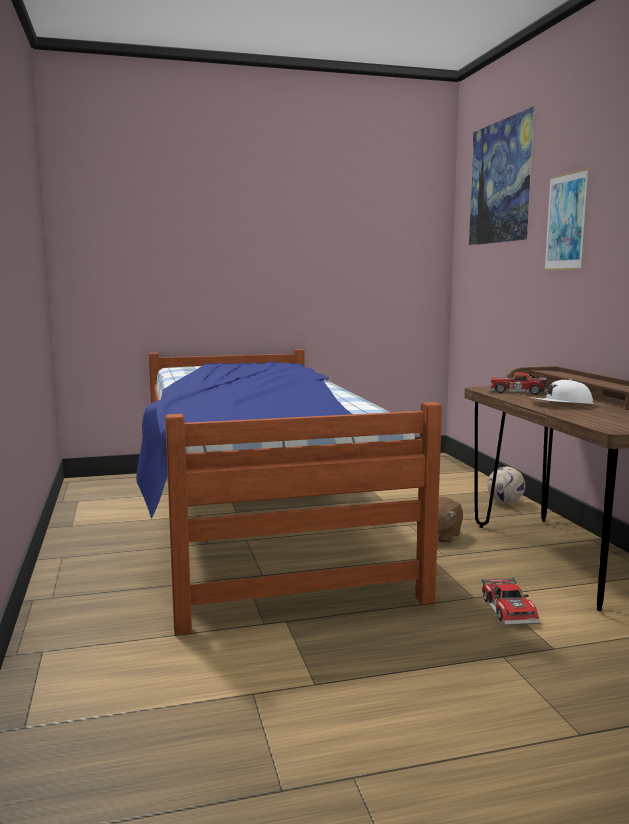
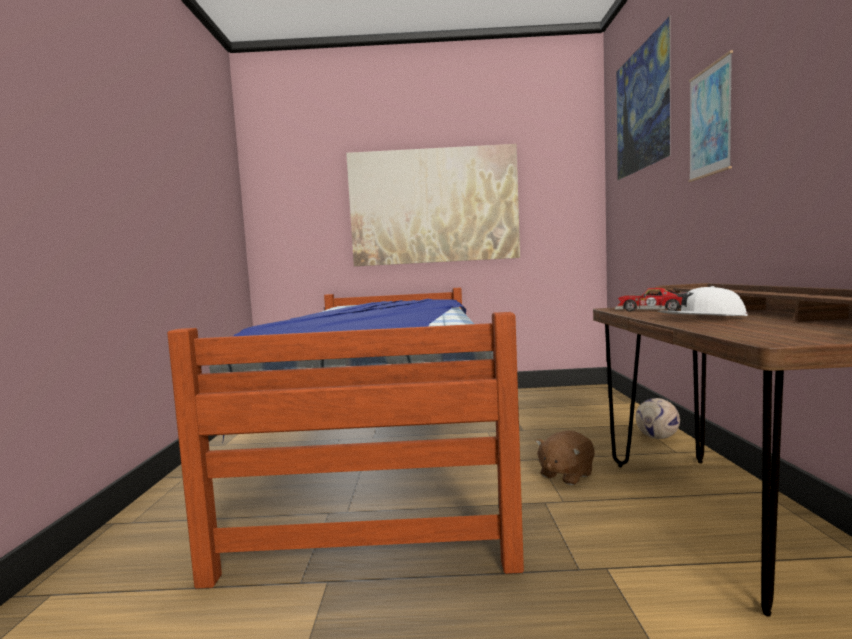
camera: 15 degrees right, 5 degrees down
toy car [482,578,540,625] -> none
none -> picture [346,144,520,266]

